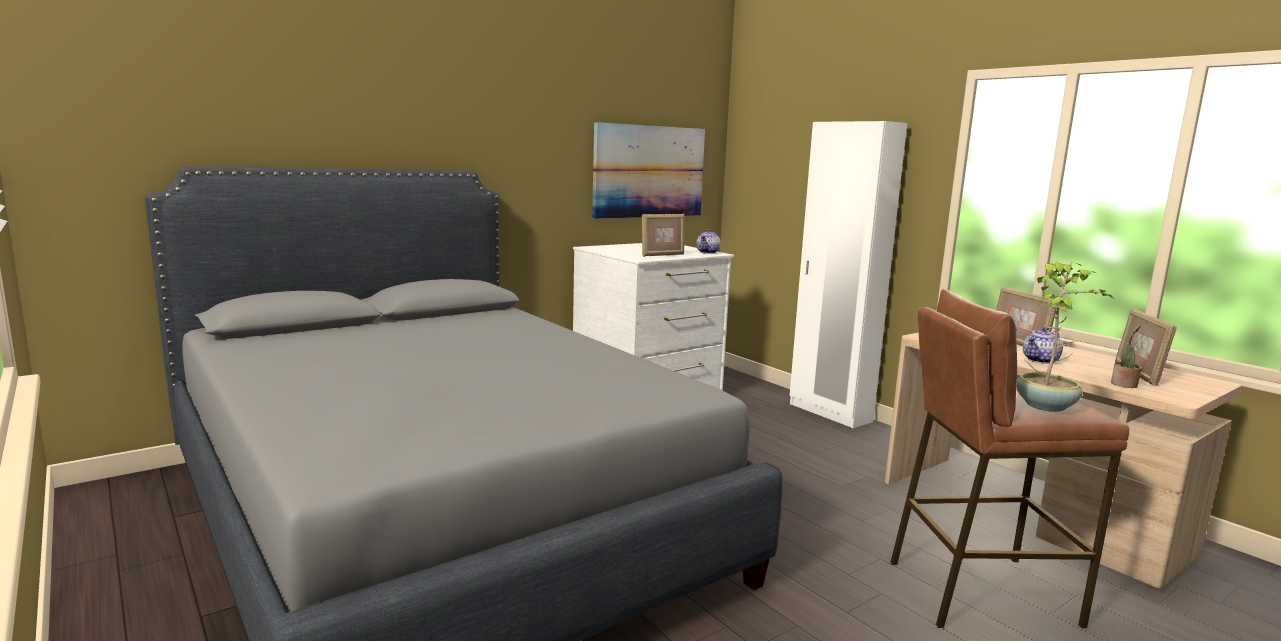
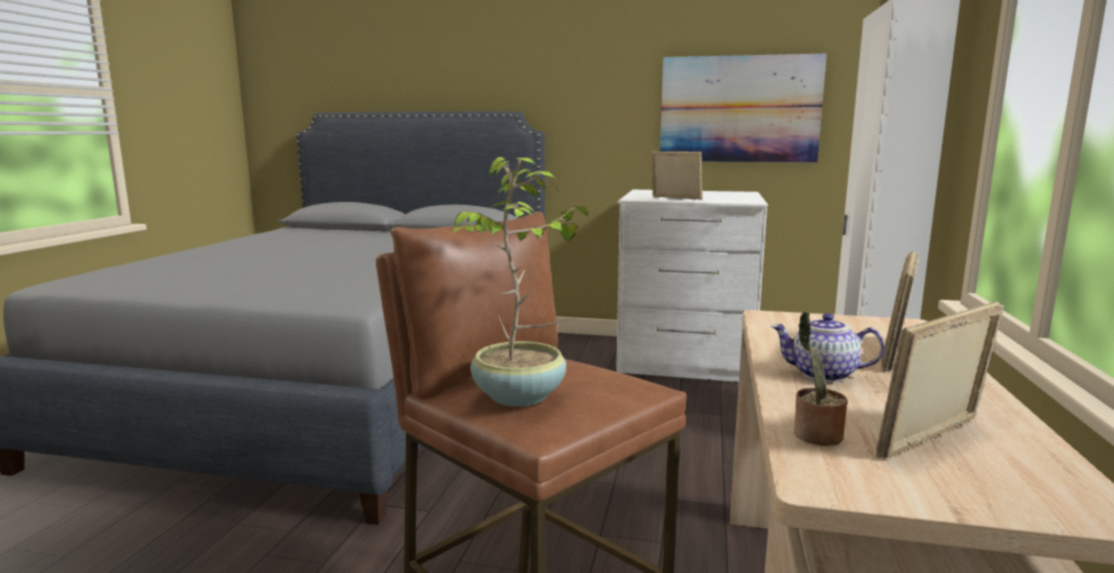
camera: 50 degrees right, 0 degrees up
picture frame [642,214,684,257] -> picture frame turned 150 degrees counterclockwise [651,151,703,200]
teapot [696,229,720,254] -> none

